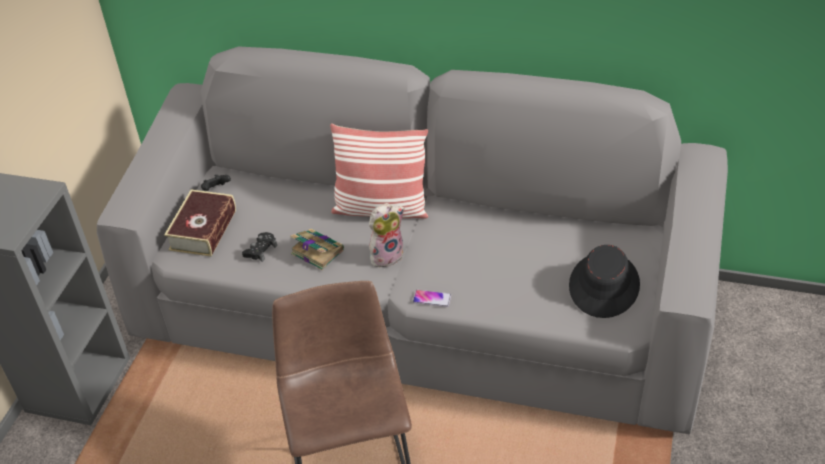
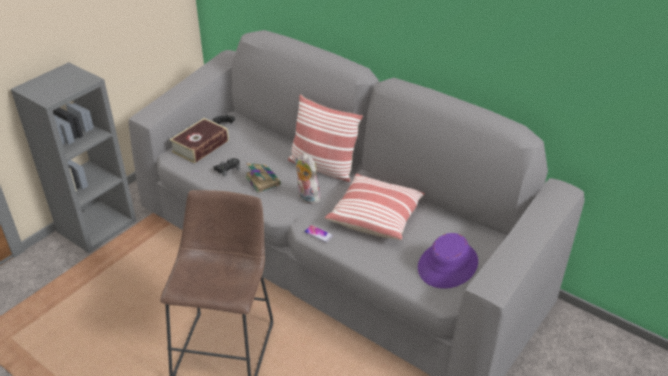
camera: 20 degrees right, 5 degrees down
plush toy [369,203,405,267] -> plush toy turned 120 degrees counterclockwise [296,154,320,204]
black hat [569,245,640,318] -> purple hat [418,233,478,289]
none -> pillow [325,174,425,240]

